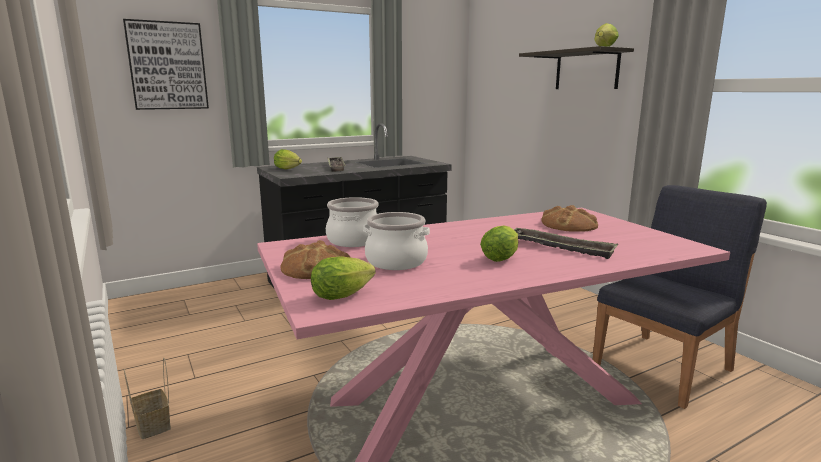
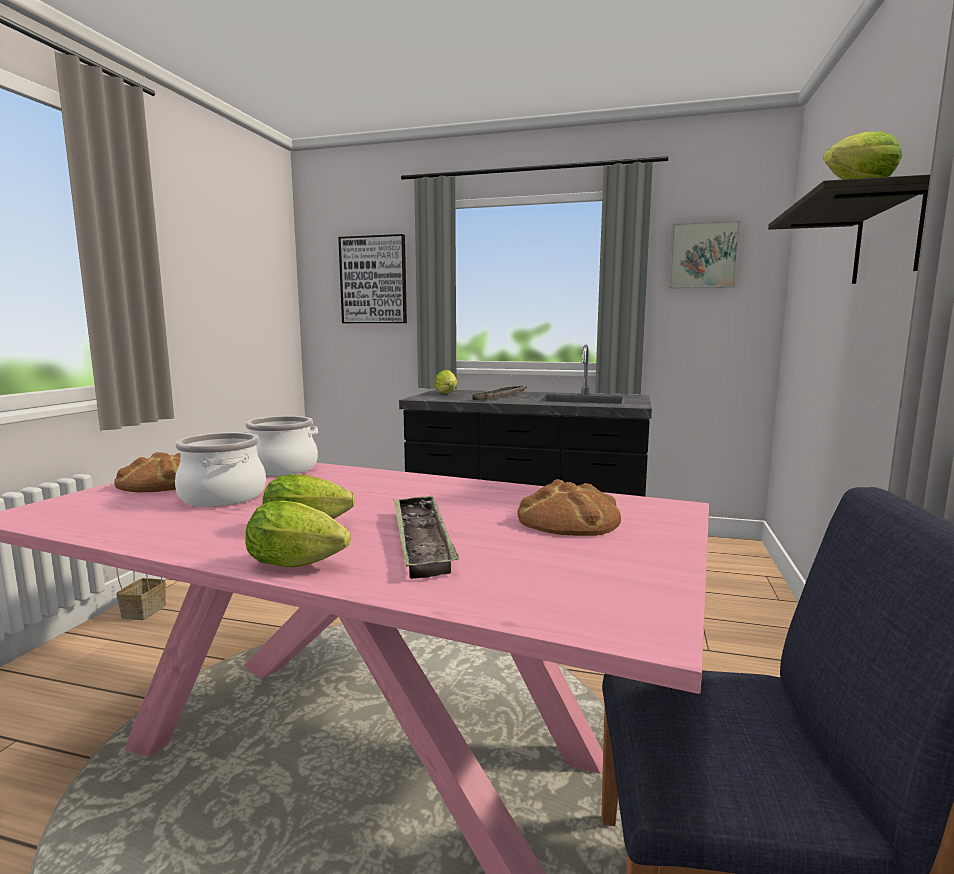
camera: 45 degrees right, 5 degrees down
lettuce [311,257,376,300] -> lettuce moved to [245,500,351,568]
none -> picture [669,221,741,288]

